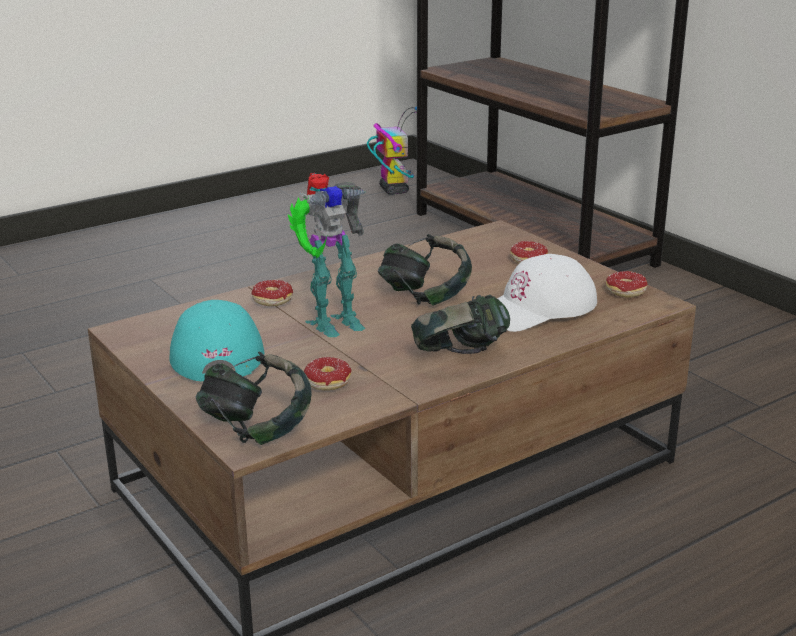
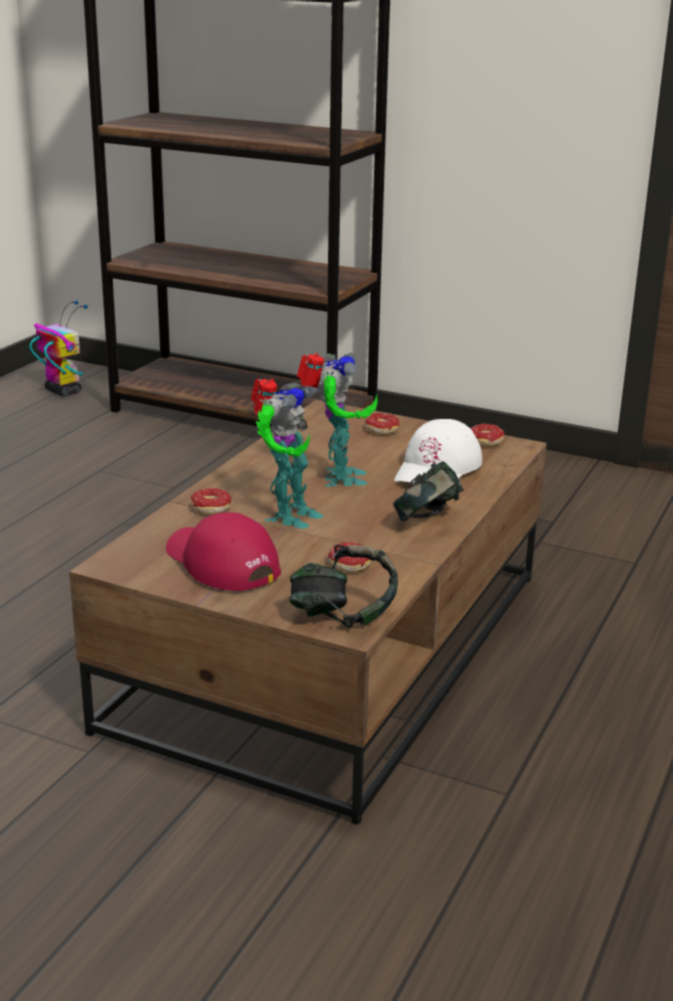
camera: 30 degrees left, 0 degrees up
turquoise cap [169,300,264,381] -> red cap [166,512,281,591]
headphones [378,234,472,306] -> toy robot [297,352,378,487]

